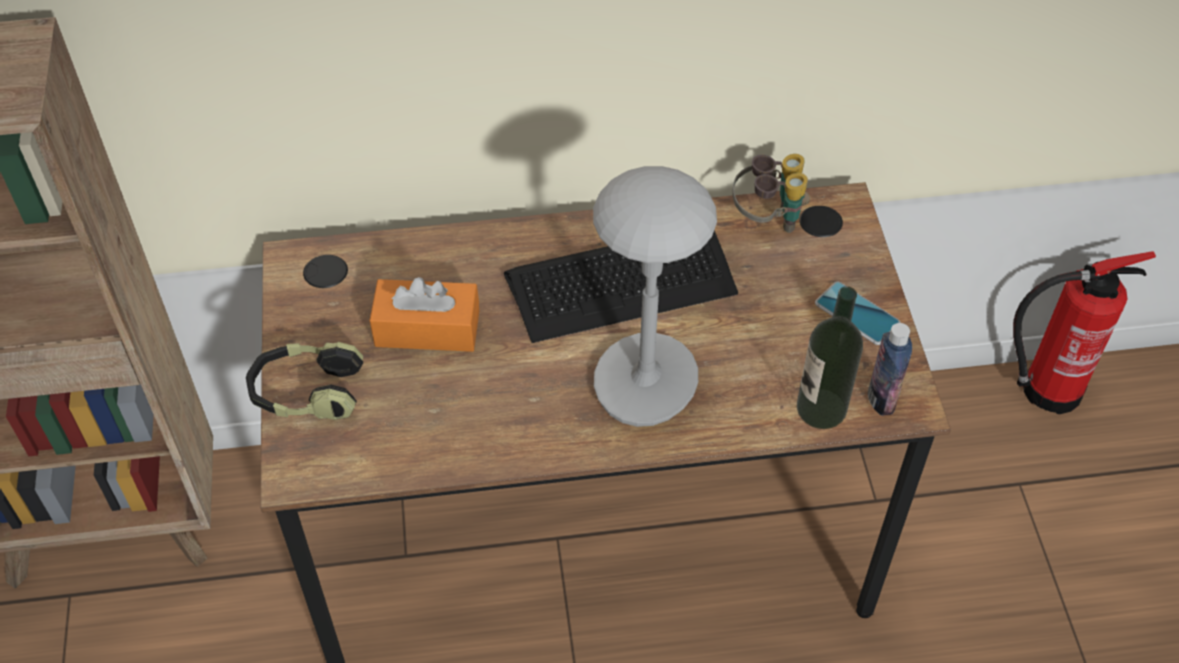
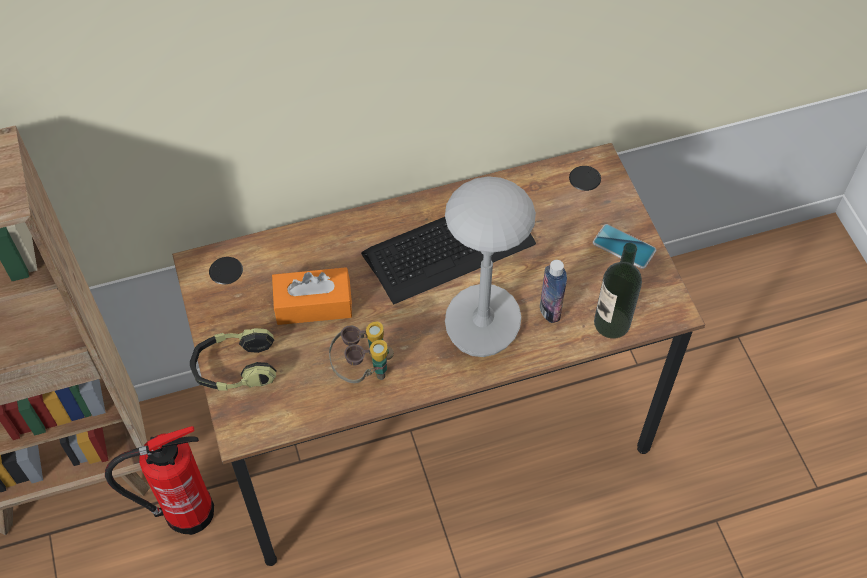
camera: 10 degrees left, 5 degrees up
binoculars [733,154,810,233] -> binoculars moved to [329,321,394,383]
bottle [868,323,912,416] -> bottle moved to [540,260,567,323]
fire extinguisher [1013,251,1156,414] -> fire extinguisher moved to [105,426,214,535]

